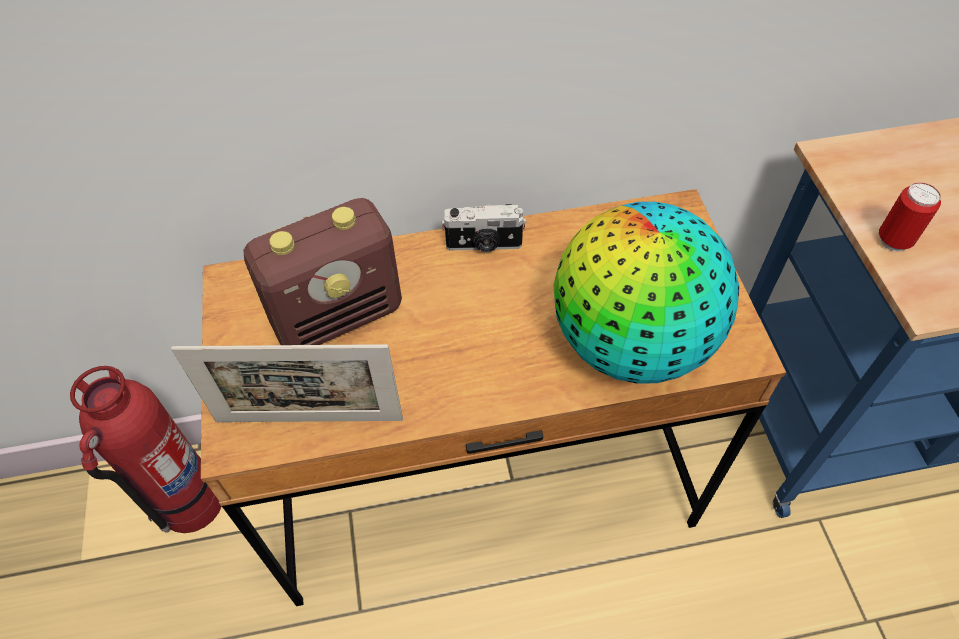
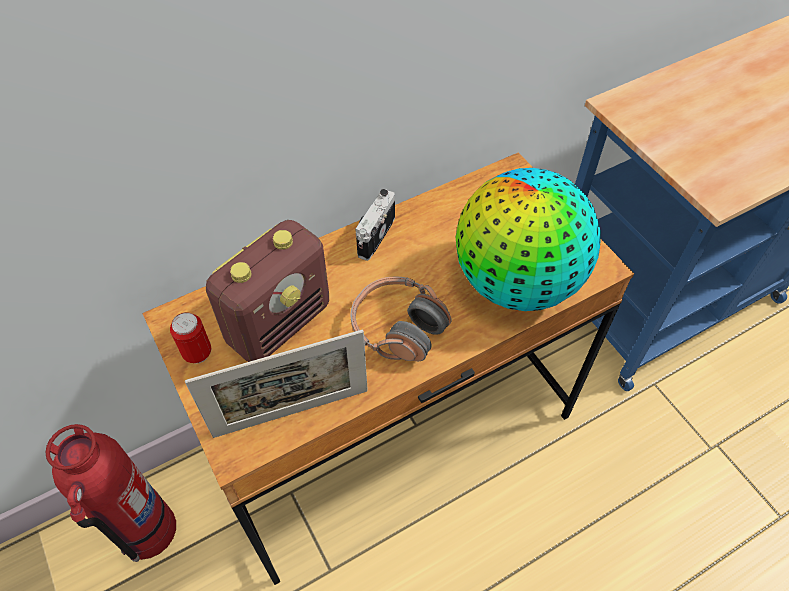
camera: 20 degrees left, 0 degrees up
camera [441,204,526,252] -> camera turned 135 degrees clockwise [355,189,395,261]
can [879,183,941,252] -> can moved to [170,312,212,364]
none -> headphones [351,277,451,361]

